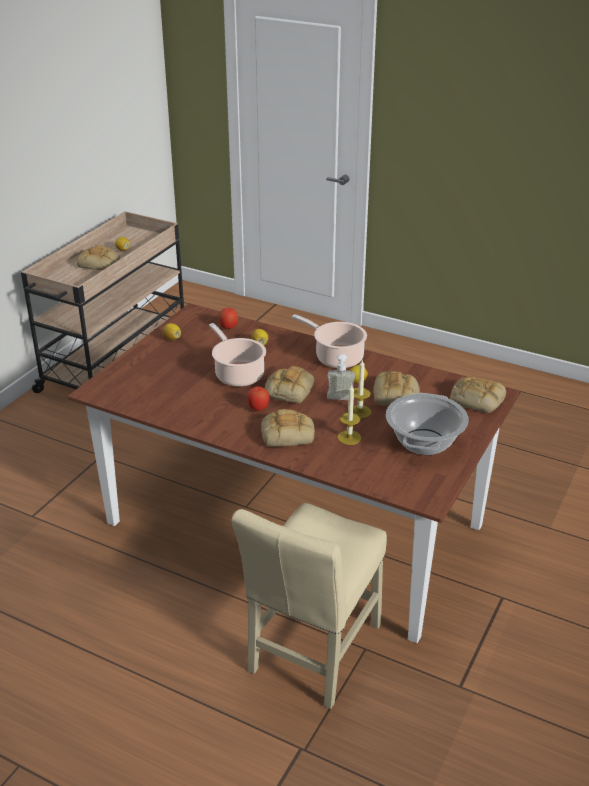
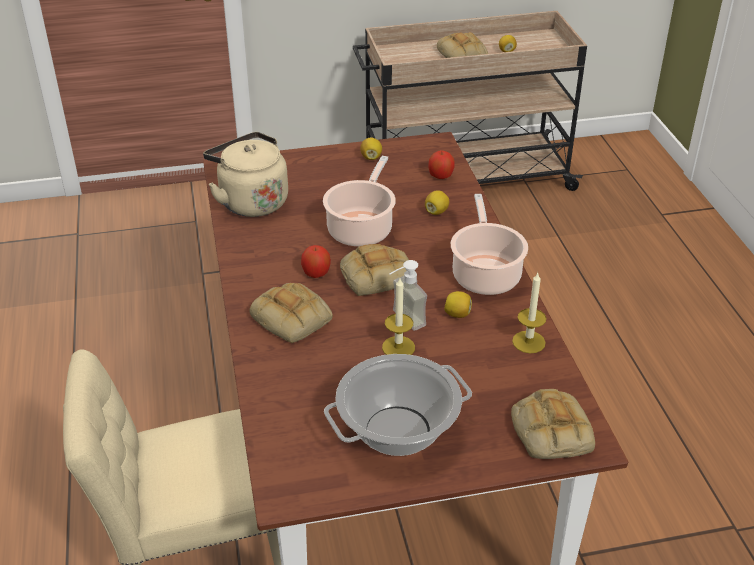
camera: 50 degrees right, 5 degrees up
candle [338,384,361,445] -> candle moved to [512,273,546,353]
bread [373,371,420,406] -> none
none -> beige kettle [203,132,288,217]

